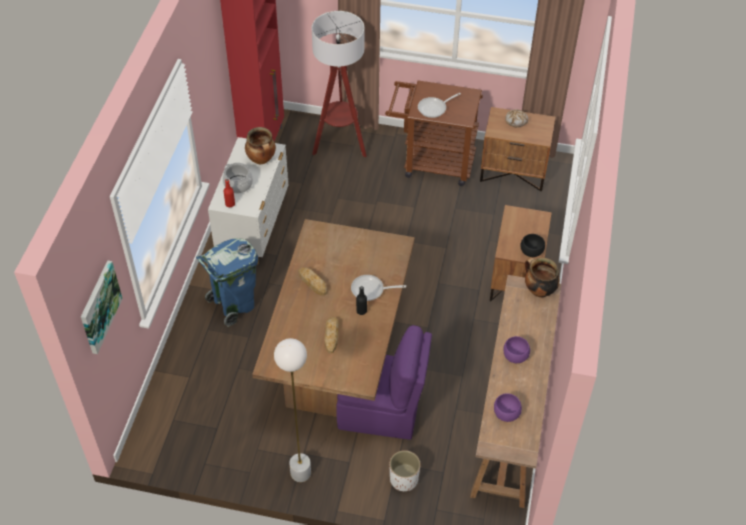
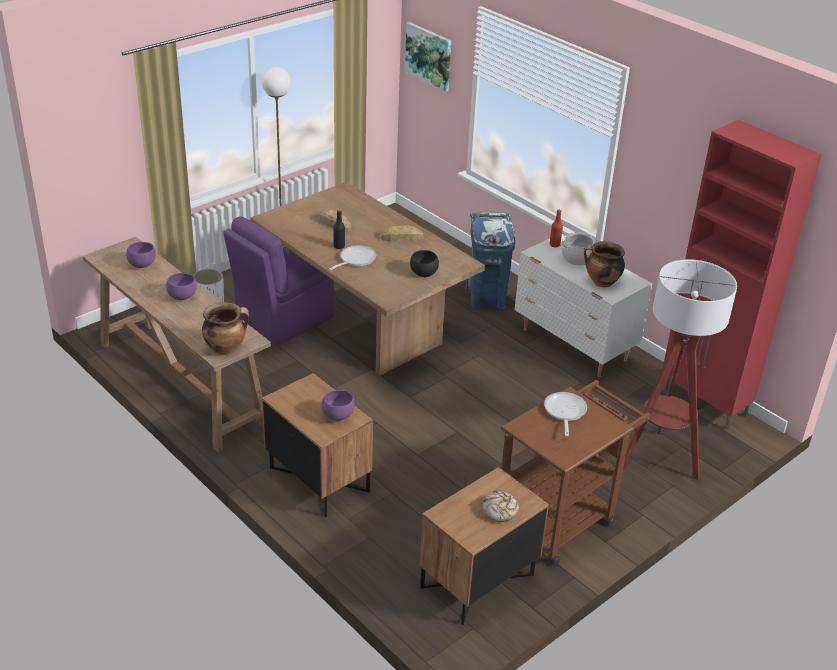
camera: 125 degrees right, 15 degrees down
black bowl [520,234,545,257] -> black bowl moved to [410,250,439,277]
none -> purple bowl [322,390,355,421]

